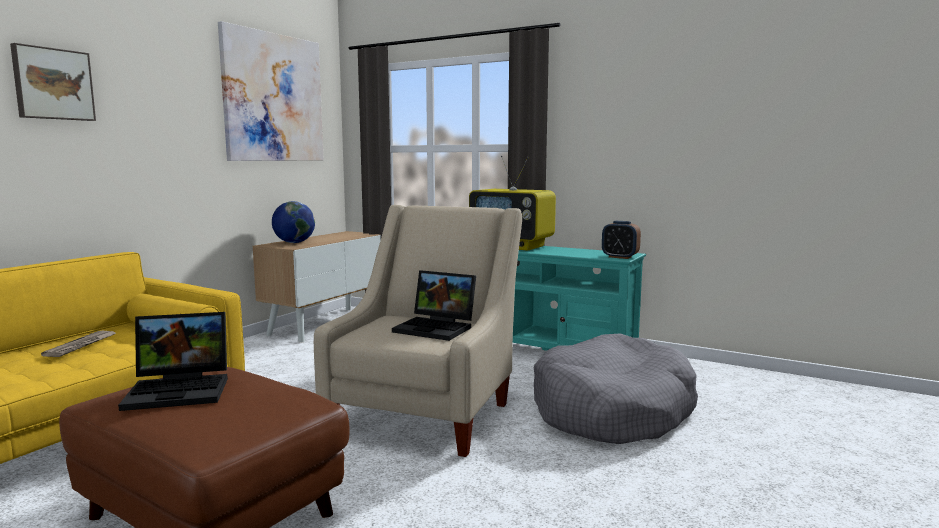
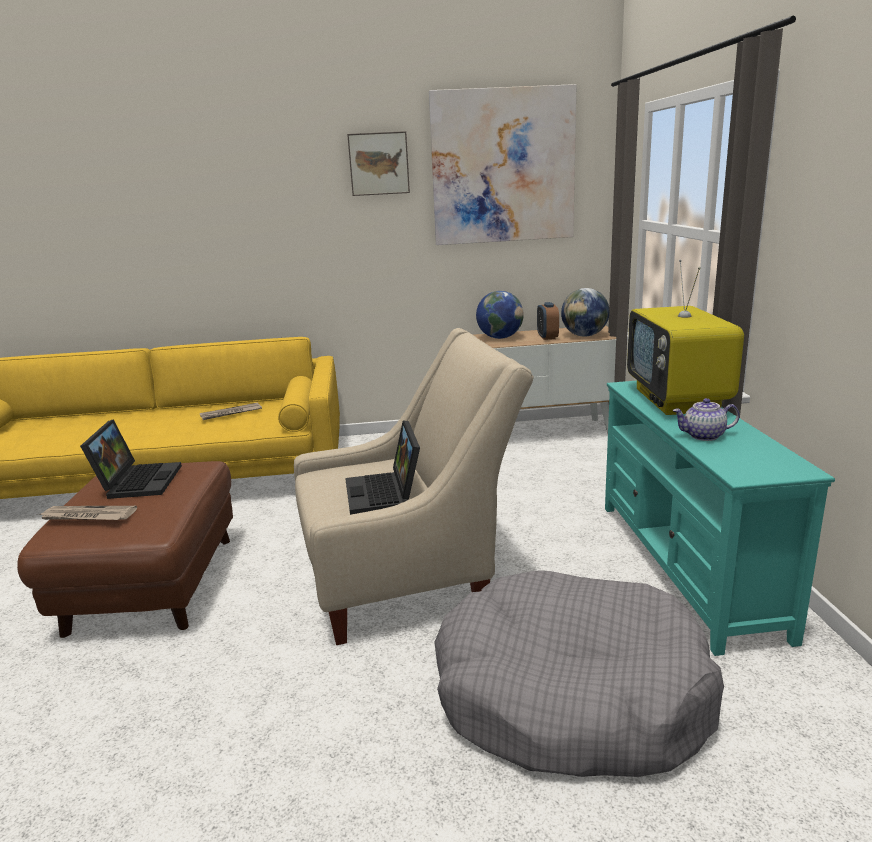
camera: 55 degrees right, 10 degrees up
picture [10,43,96,121] -> picture moved to [347,131,410,196]
laptop [118,312,228,411] -> laptop turned 135 degrees counterclockwise [80,419,182,499]
alarm clock [602,221,641,259] -> alarm clock moved to [537,302,559,340]
none -> newspaper [37,506,137,520]
none -> globe [561,288,610,337]
none -> teapot [673,398,740,441]

